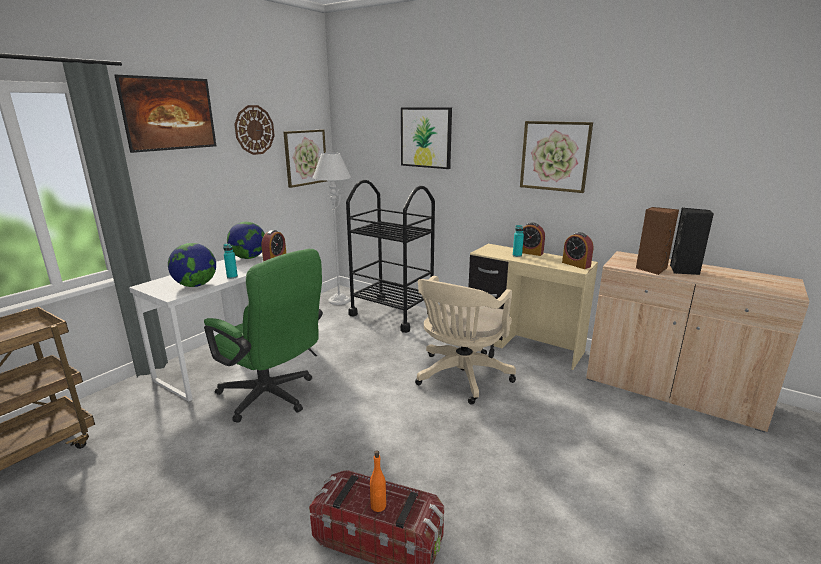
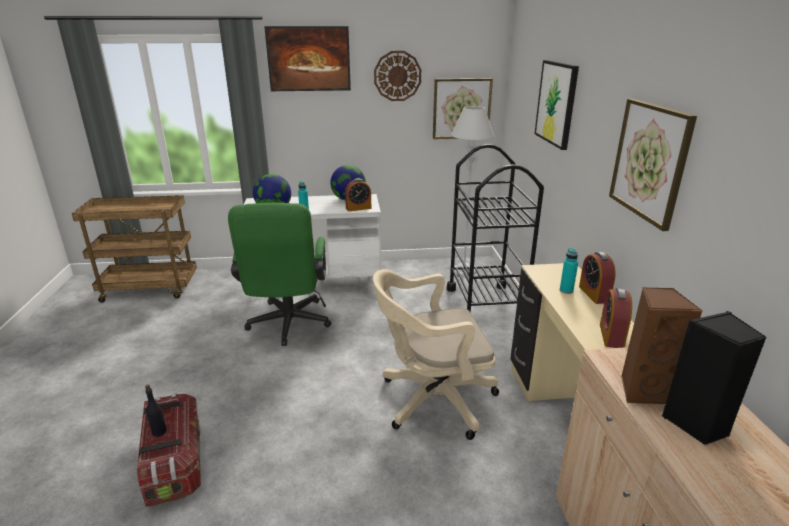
camera: 50 degrees right, 5 degrees up
orange bottle [370,450,386,512] -> black bottle [145,384,167,437]

